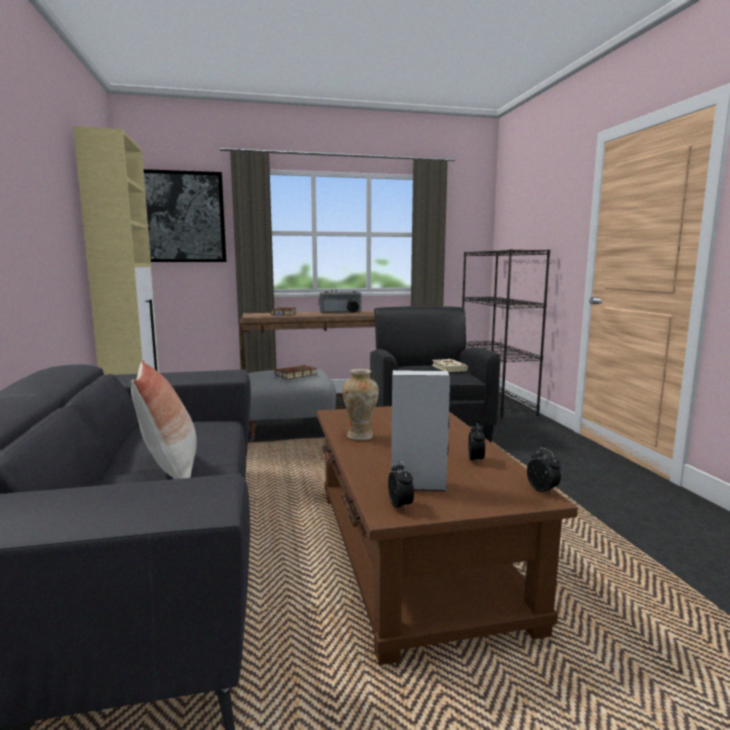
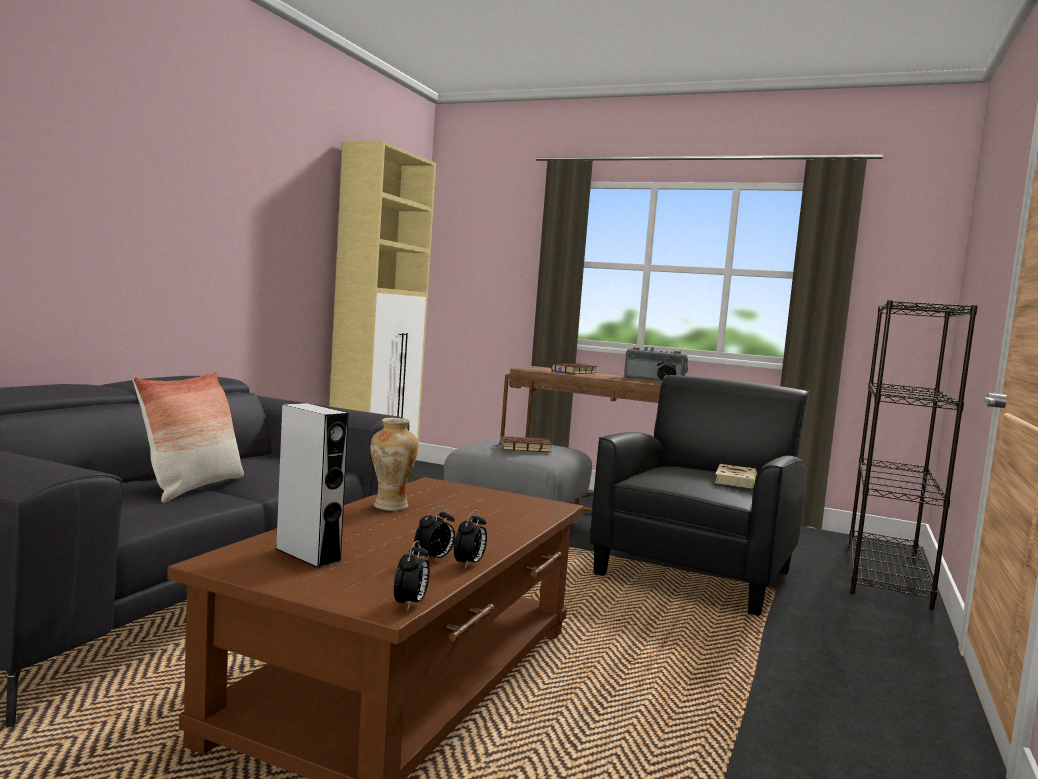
camera: 35 degrees right, 5 degrees down
picture [144,169,226,262] -> none
alarm clock [388,460,414,510] -> alarm clock moved to [454,510,487,569]

